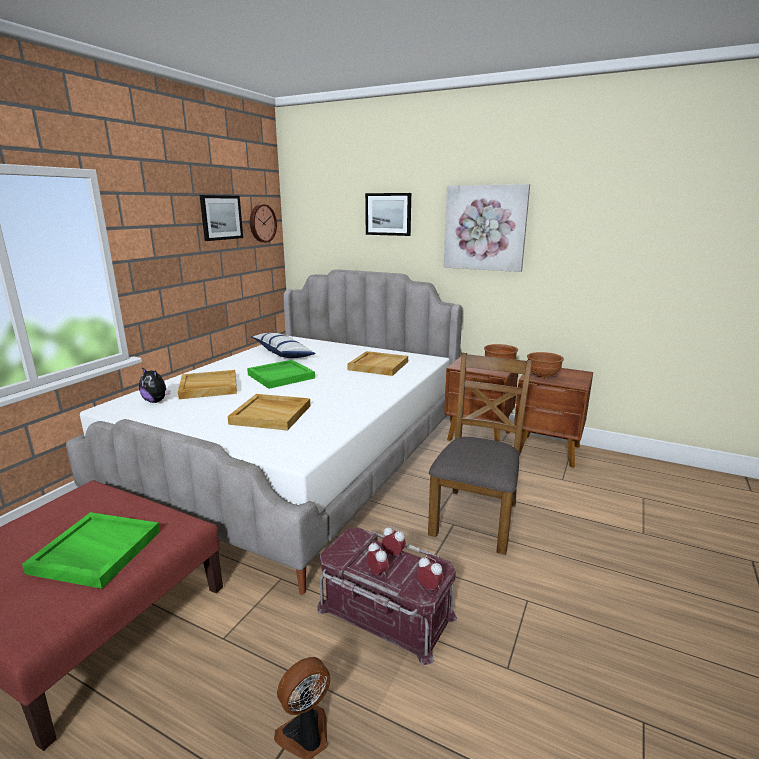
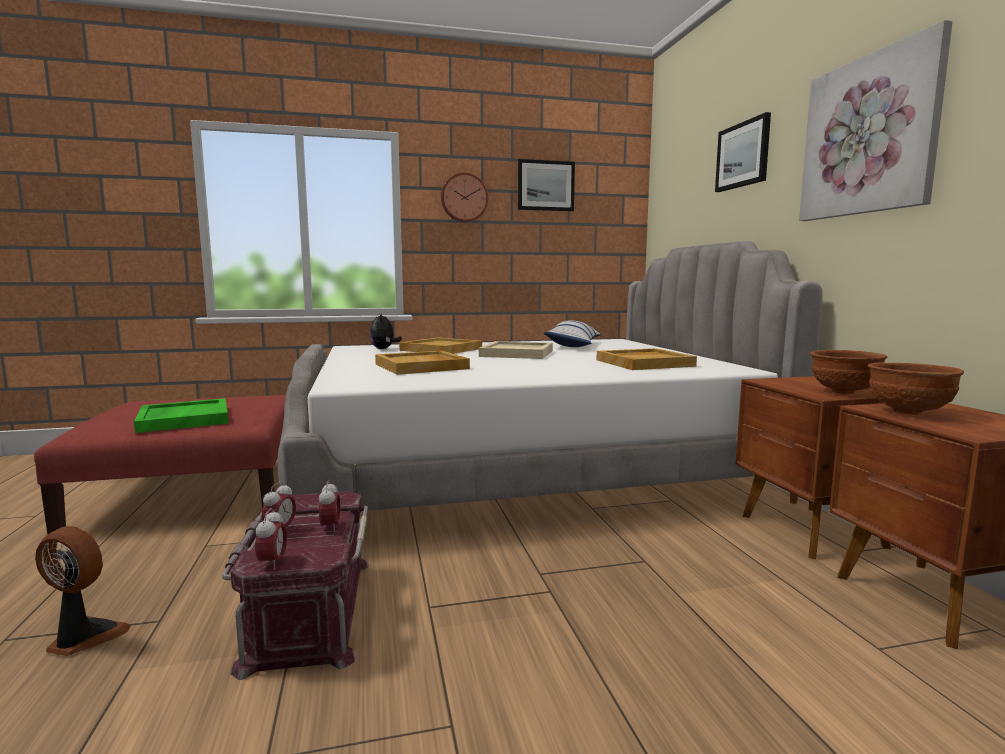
camera: 50 degrees right, 10 degrees down
green tray [247,360,315,389] -> beige tray [479,341,553,359]
wall clock [250,204,277,242] -> wall clock moved to [441,173,488,222]
brown chair [428,353,532,555] -> none

